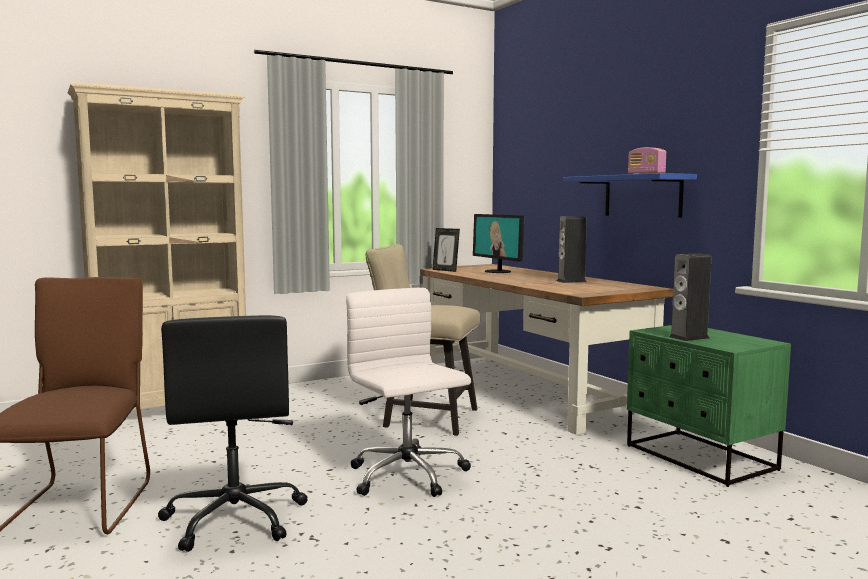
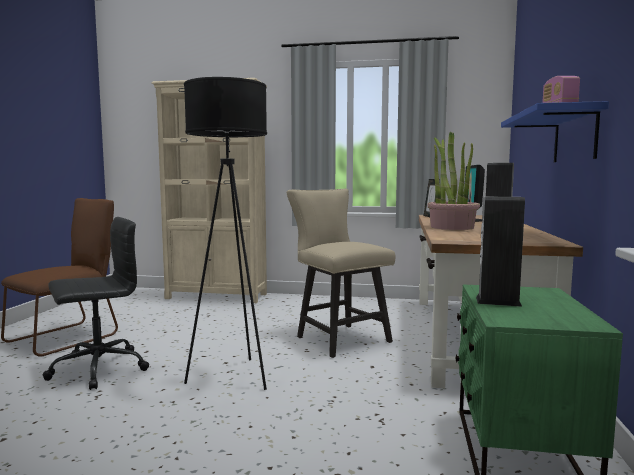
camera: 40 degrees right, 0 degrees up
black office chair [158,315,308,552] -> black office chair turned 150 degrees counterclockwise [43,217,149,390]
white office chair [346,288,471,497] -> black floor lamp [184,77,267,390]
none -> potted plant [427,132,480,230]

